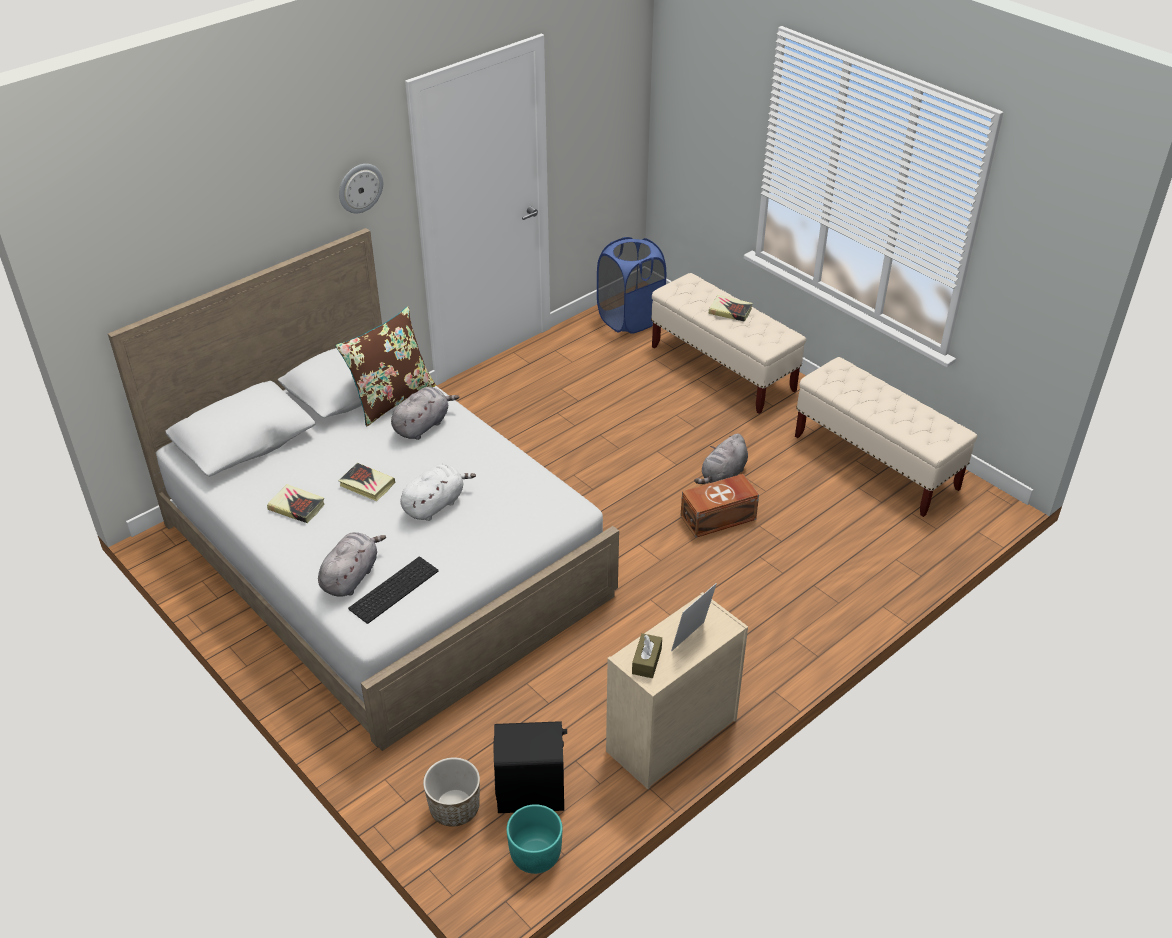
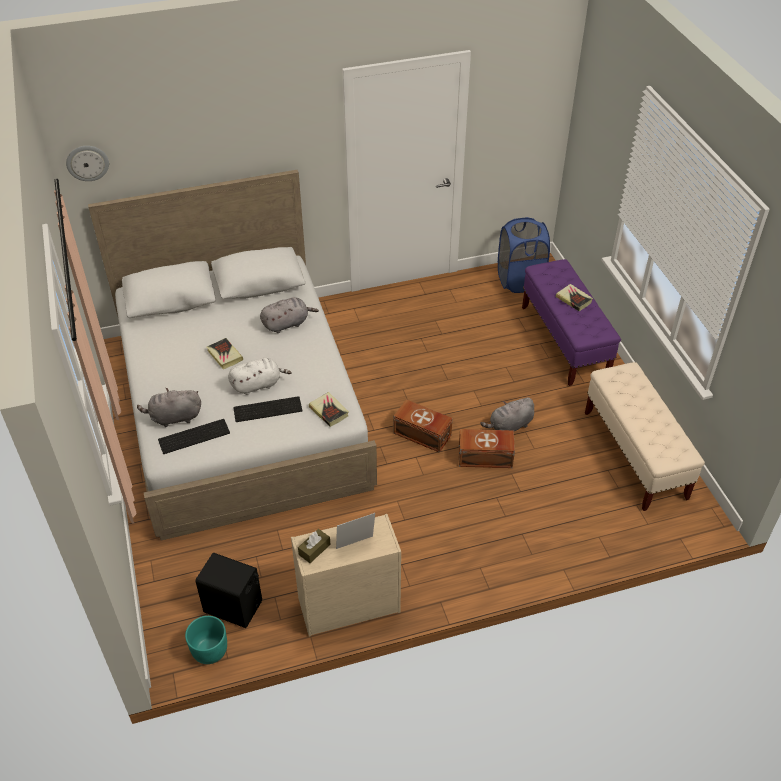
camera: 25 degrees right, 5 degrees up
book [267,484,325,523] -> book moved to [309,392,349,427]
grey plush toy [318,532,386,597] -> grey plush toy turned 150 degrees counterclockwise [137,388,201,427]
brown pillow [336,307,436,426] -> none
wall clock [339,164,383,214] -> wall clock moved to [66,146,109,181]
planter [423,757,480,827] -> none
beige bench [651,273,806,414] -> purple bench [522,259,621,386]
none -> keyboard [233,396,302,422]
none -> brown storage box [394,399,453,453]

